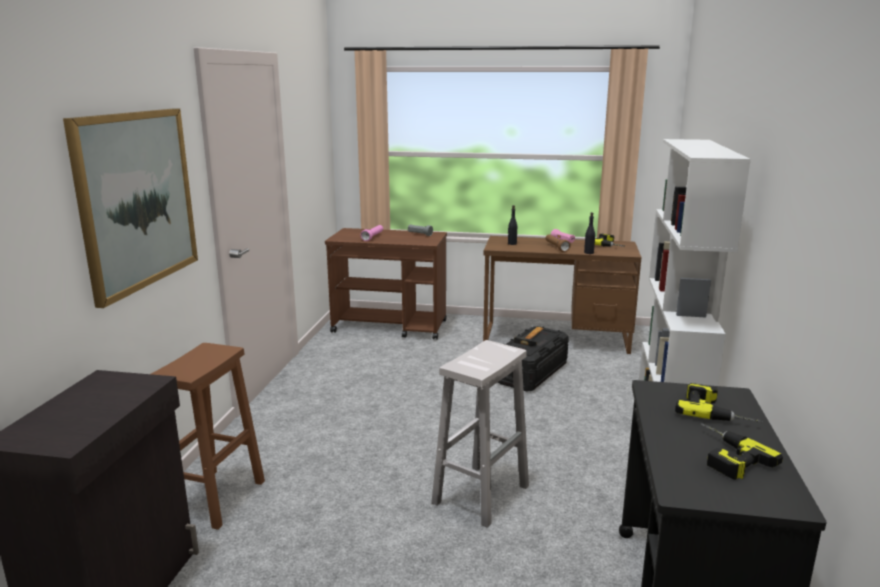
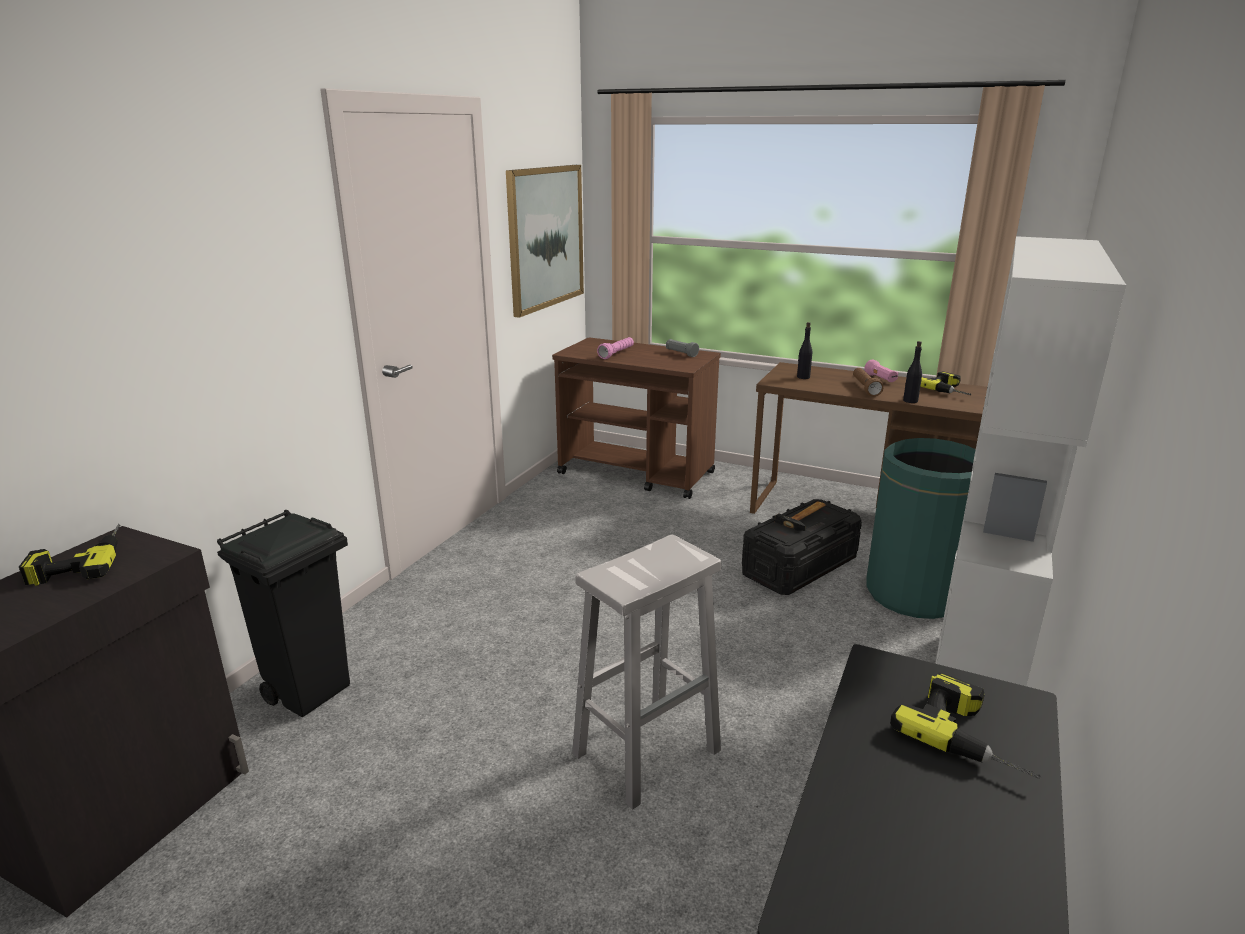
camera: 15 degrees right, 5 degrees up
picture [63,108,198,308] -> picture moved to [506,165,584,318]
brown stool [151,343,265,530] -> black trash can [217,509,350,717]
power drill [701,422,783,480] -> power drill moved to [19,524,120,586]
none -> green trash can [866,438,976,619]

